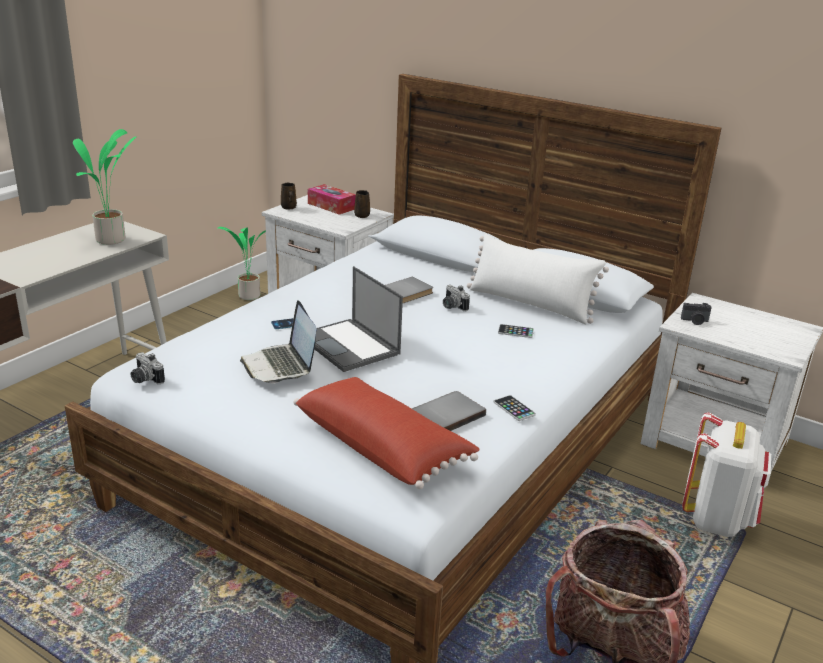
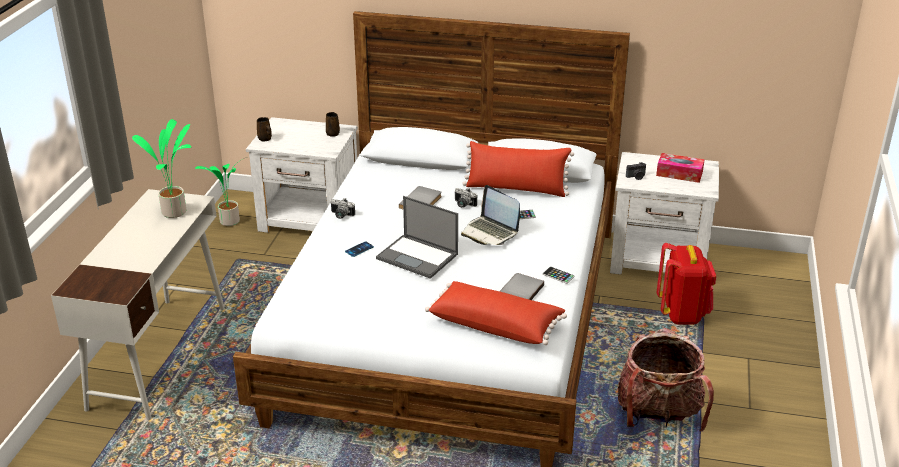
camera: 20 degrees left, 5 degrees up
camera [131,352,165,384] -> camera moved to [331,198,355,219]
laptop [240,300,316,383] -> laptop moved to [461,185,520,245]
tissue box [308,184,356,215] -> tissue box moved to [656,153,705,183]
white pillow [467,233,609,324] -> red pillow [462,141,574,197]
white backpack [682,412,771,537] -> red backpack [657,243,716,325]

